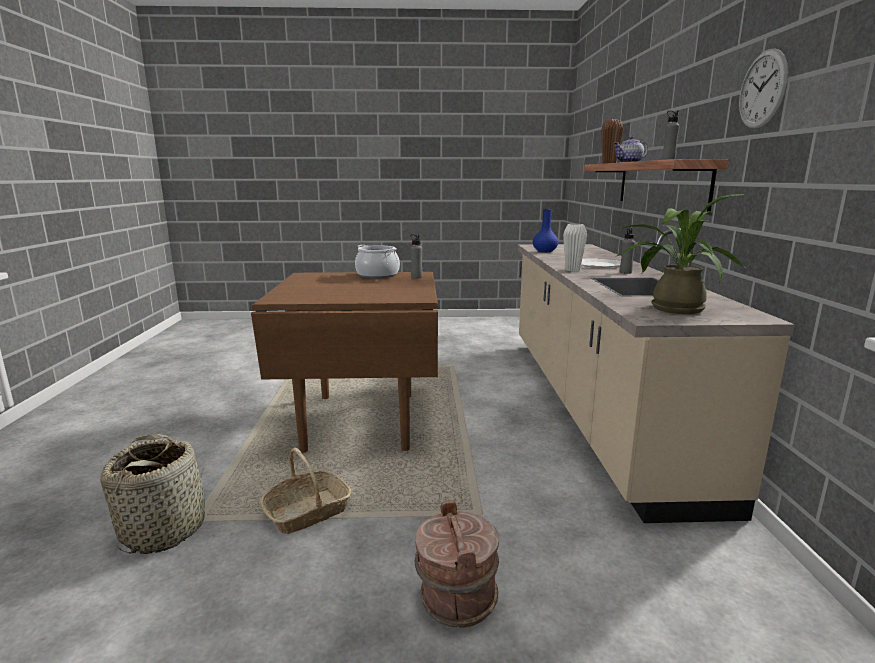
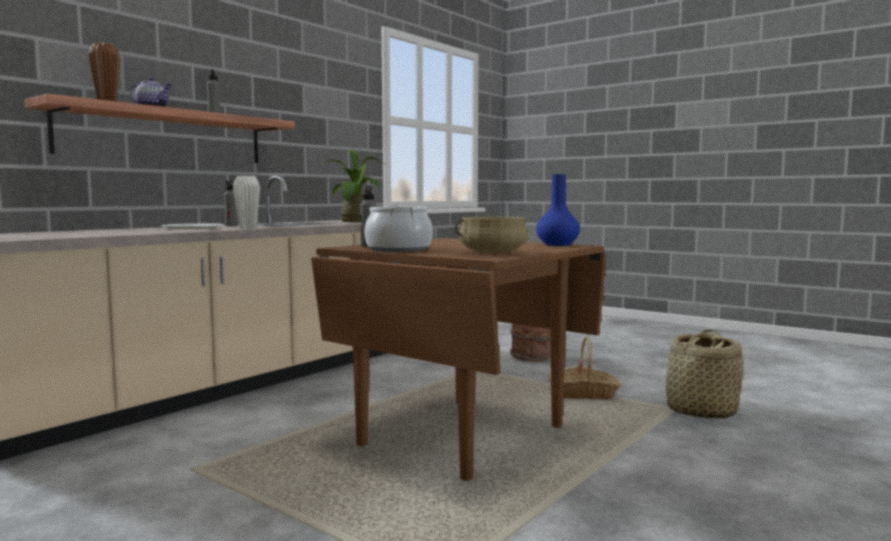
camera: 140 degrees left, 10 degrees down
blue vase [533,209,559,252] -> blue vase moved to [536,174,580,246]
wall clock [739,48,788,129] -> none
none -> beige cooking pot [455,217,528,253]

